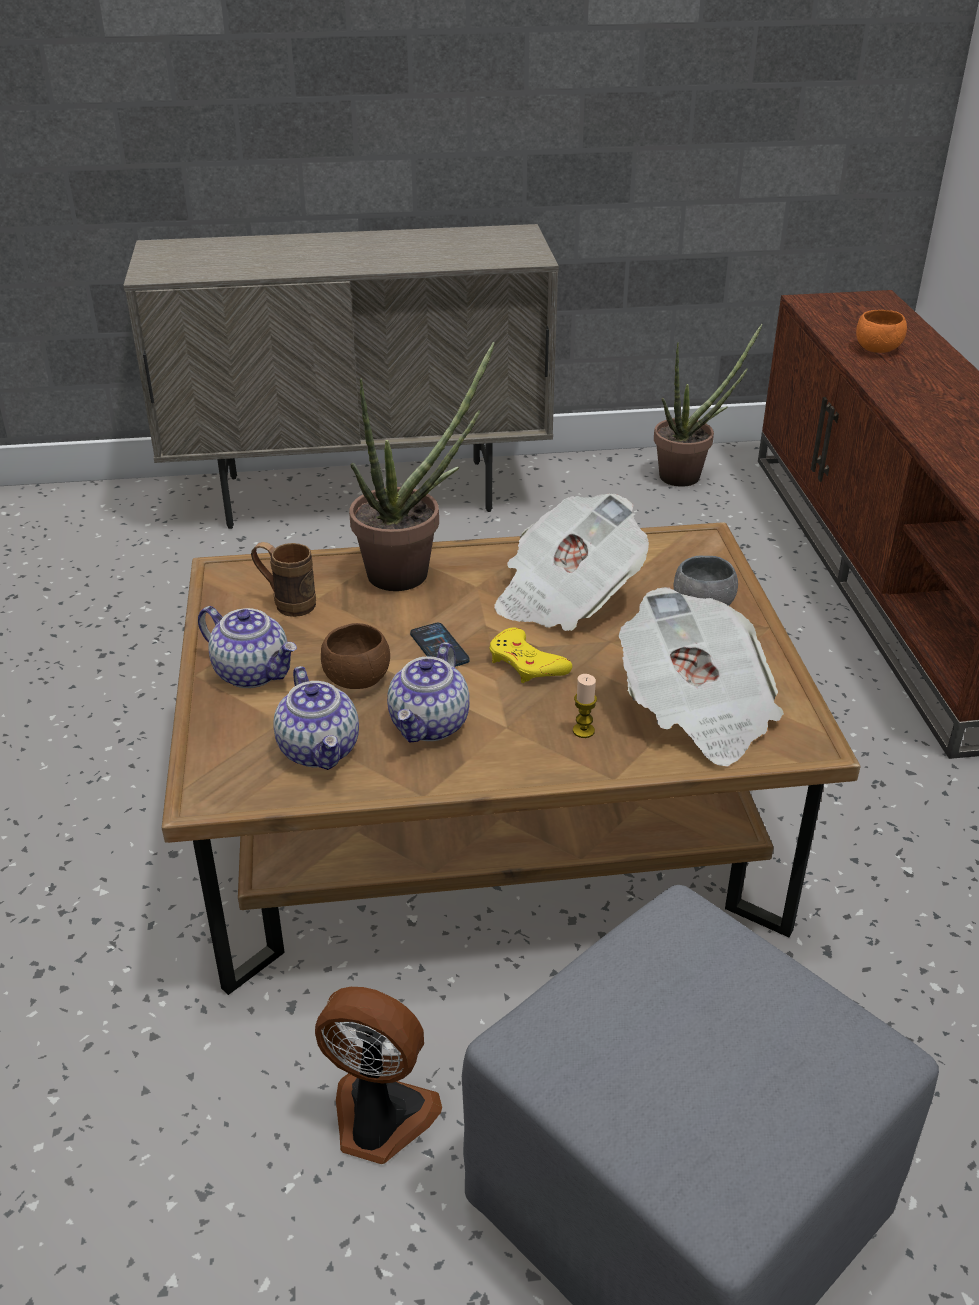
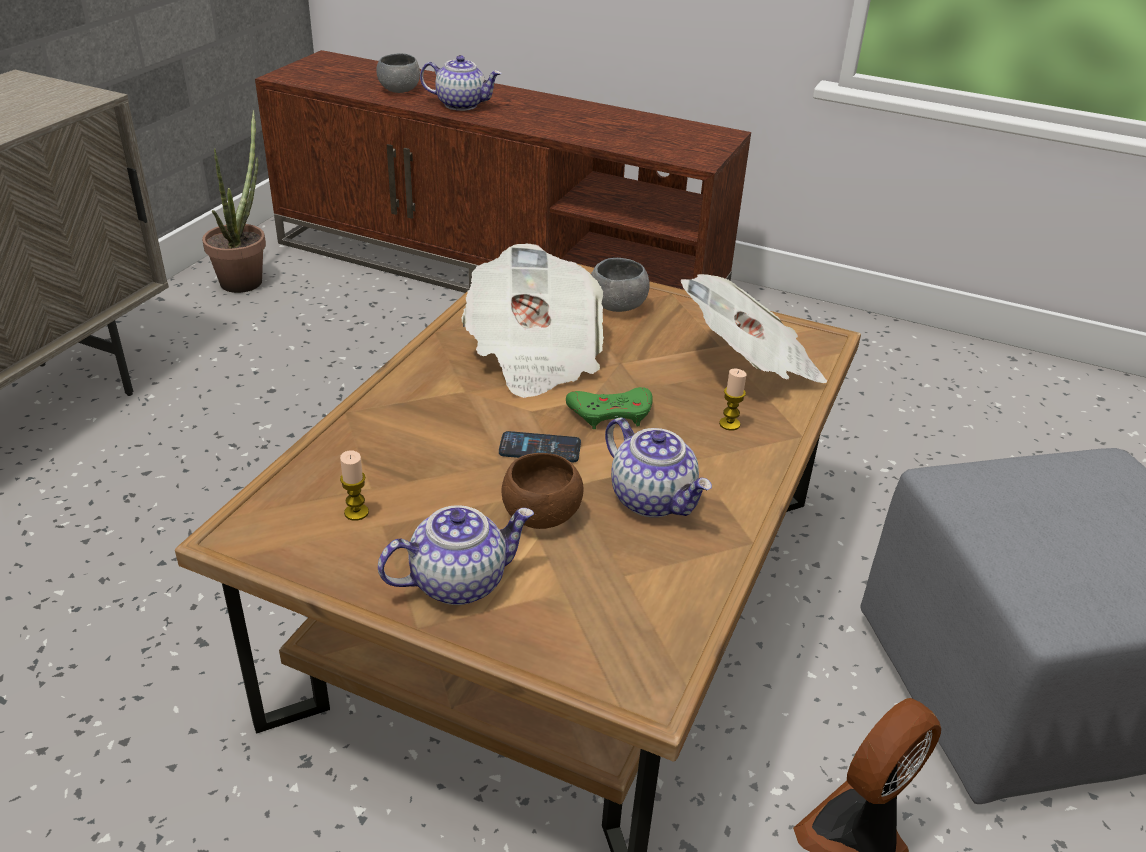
camera: 60 degrees left, 0 degrees up
brown mug [251,542,316,617] -> candle [340,450,369,521]
teapot [273,666,359,770] -> teapot moved to [420,55,501,111]
potted plant [349,342,495,591] -> none
yellow game controller [489,628,572,683] -> green game controller [566,387,653,429]
orange bowl [856,310,907,353] -> grey bowl [376,53,420,93]

